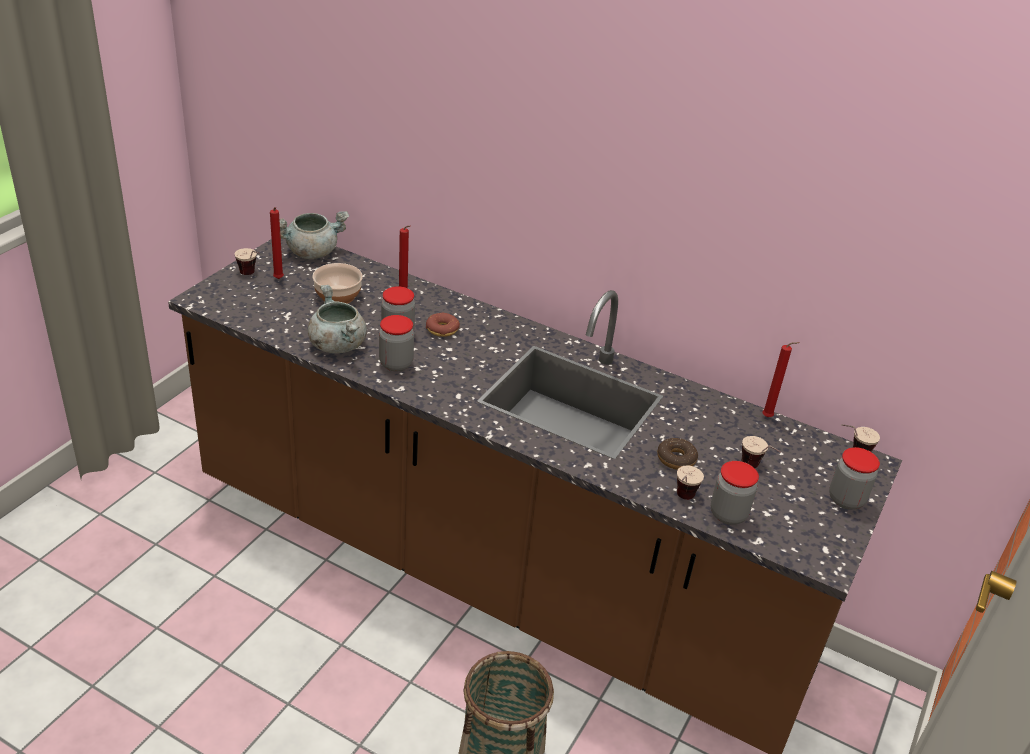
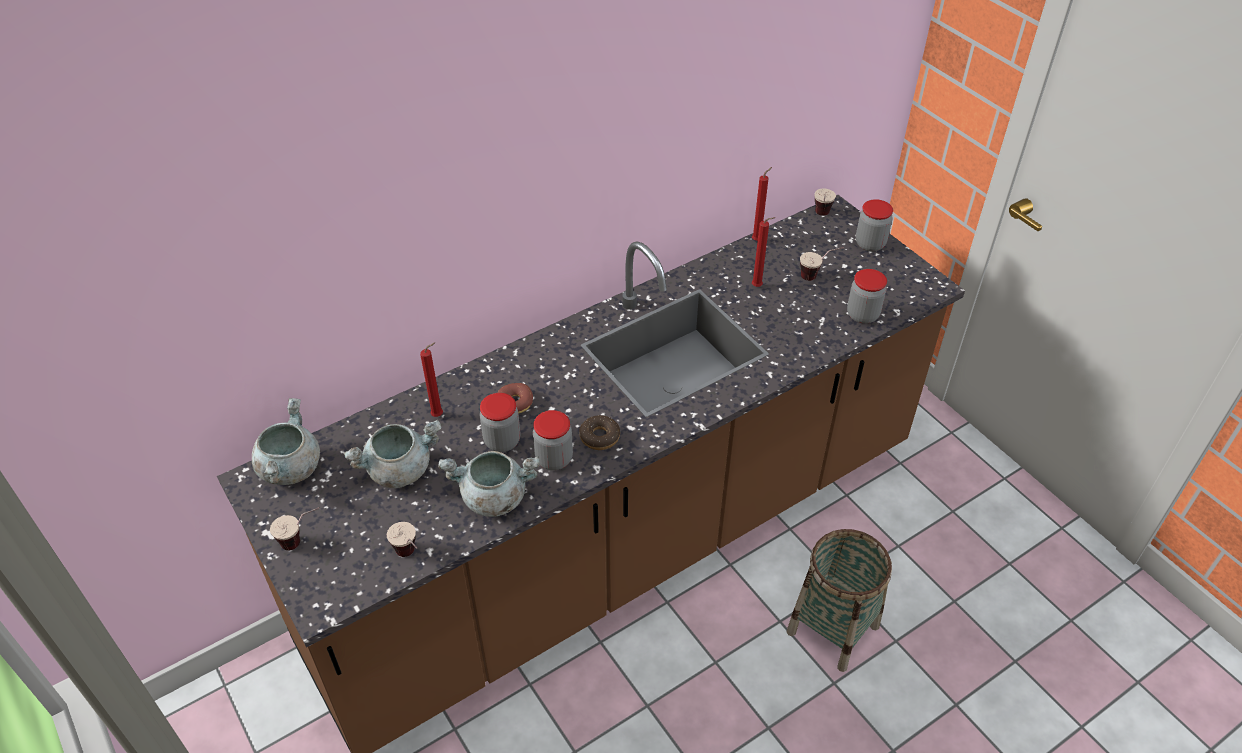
camera: 60 degrees left, 10 degrees up
red candle [270,207,284,279] -> red candle moved to [752,217,775,287]
bowl [312,263,363,304] -> grey cooking pot [344,419,441,488]
donut [657,438,698,470] -> donut moved to [579,415,620,450]
cup [677,466,704,500] -> cup moved to [387,522,417,557]

